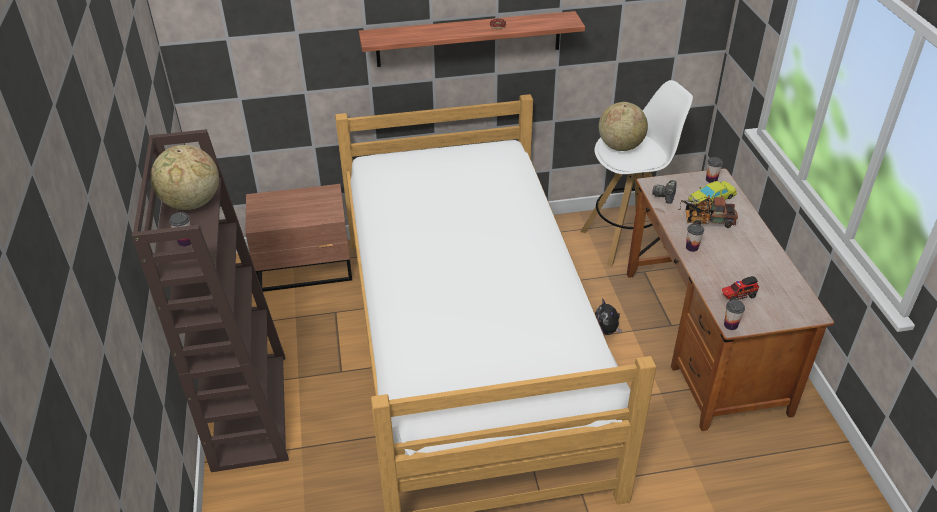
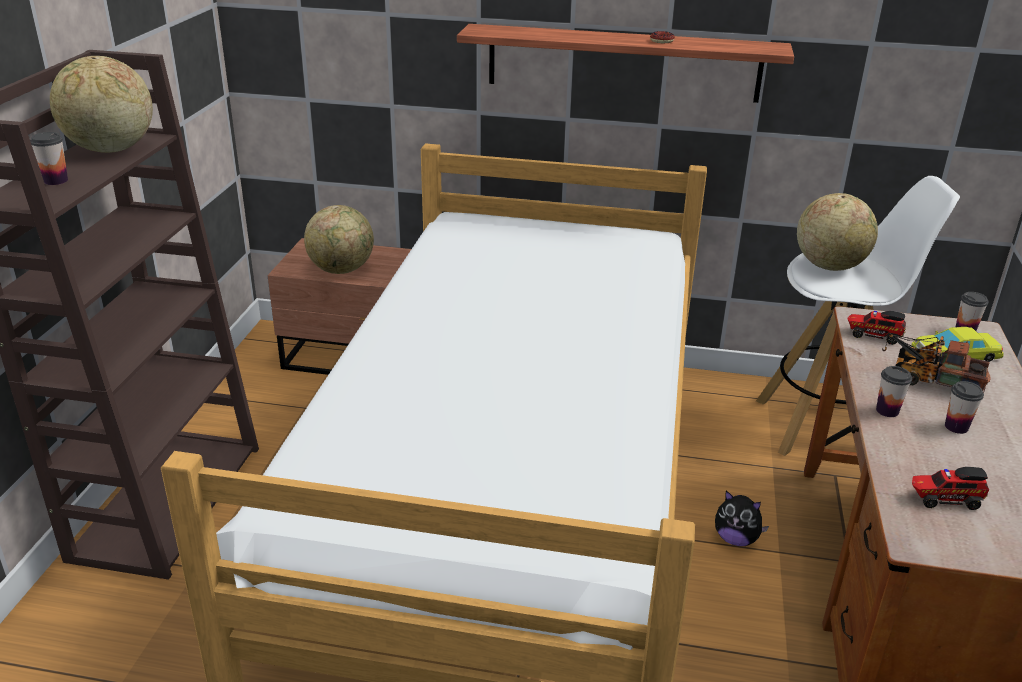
camera: 20 degrees right, 10 degrees down
plush toy [595,298,622,335] -> plush toy turned 60 degrees counterclockwise [715,491,769,546]
camera [652,180,677,204] -> toy truck [847,311,906,345]
cup [724,300,745,330] -> cup moved to [945,381,984,434]
none -> globe [304,205,374,274]

